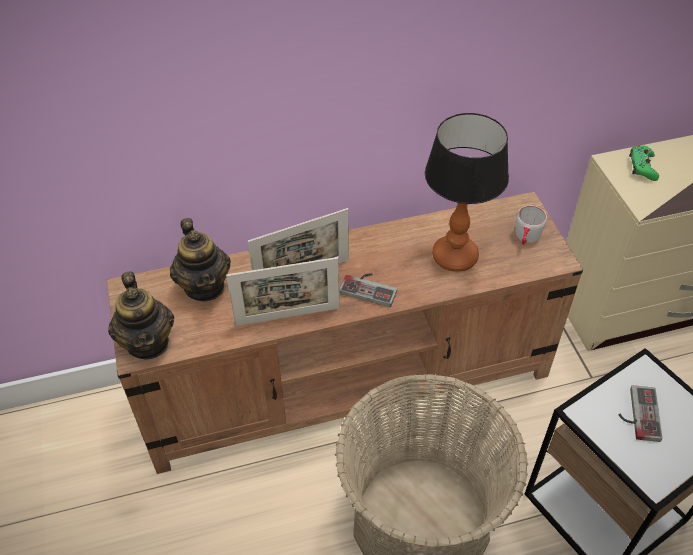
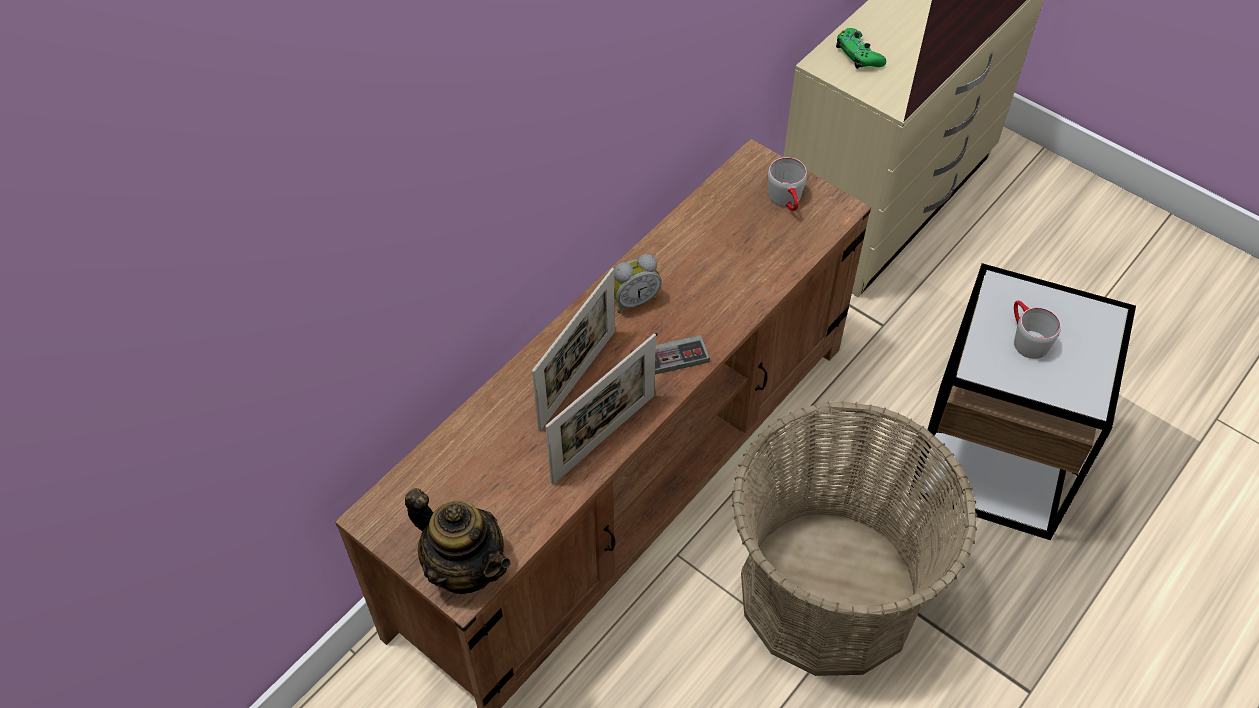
camera: 35 degrees left, 5 degrees up
teapot [170,218,231,301] -> none
table lamp [425,113,509,272] -> none
game controller [618,385,663,442] -> grey mug [1014,301,1061,359]
none -> alarm clock [614,254,662,313]

